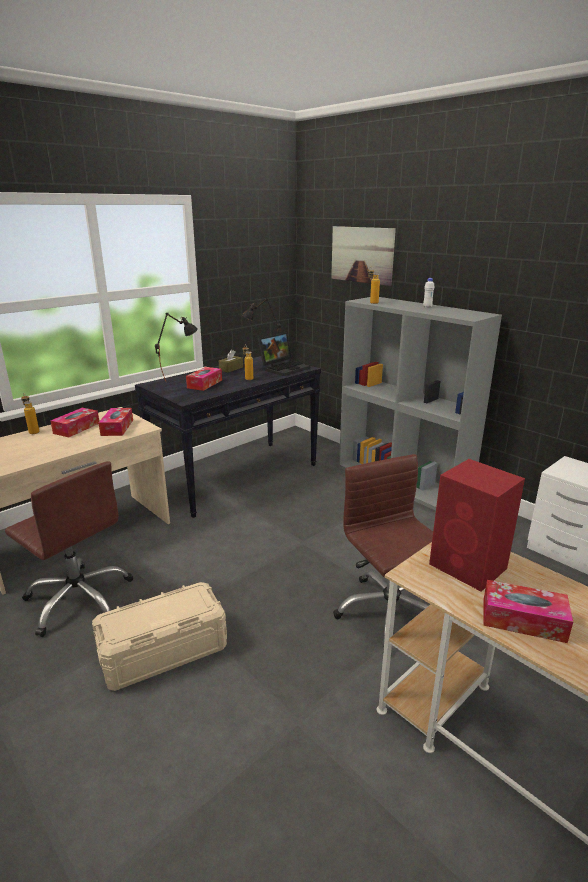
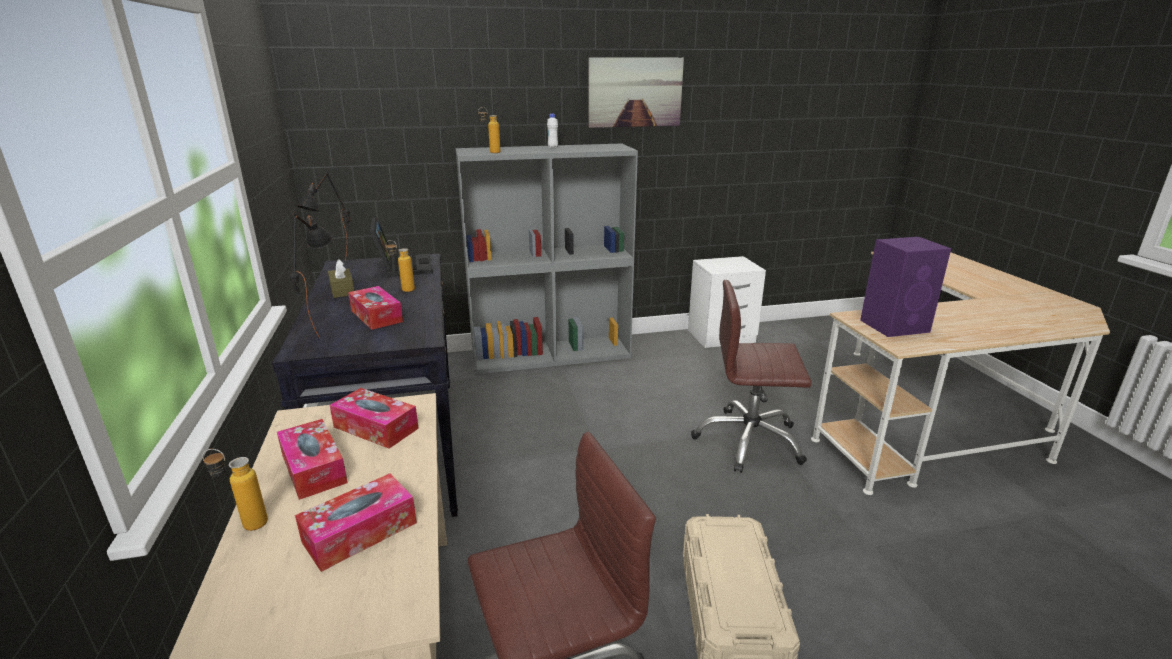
camera: 60 degrees left, 0 degrees up
picture [331,226,396,286] -> picture moved to [588,57,684,128]
red speaker [429,459,525,592] -> purple speaker [860,237,951,337]
tissue box [483,580,573,643] -> tissue box moved to [295,473,417,572]

